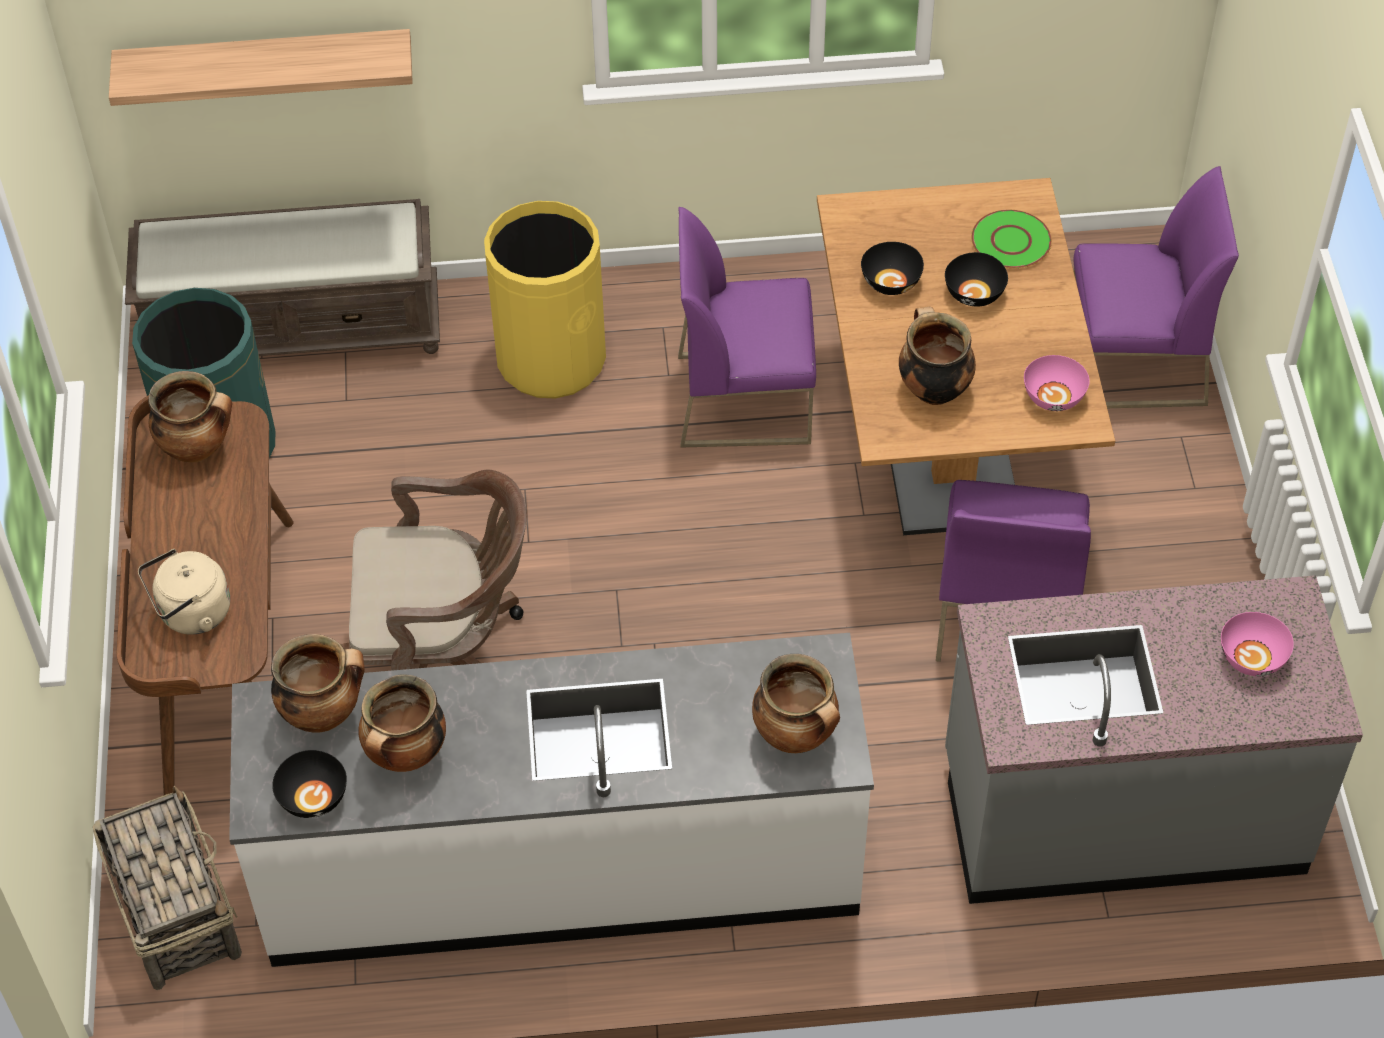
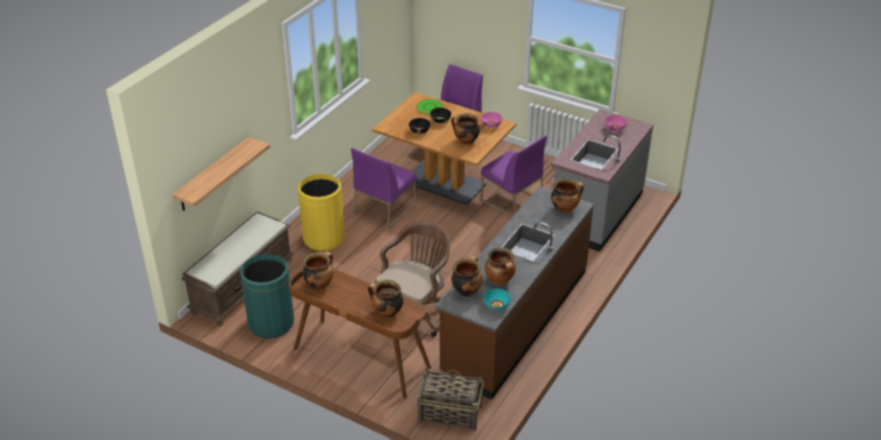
camera: 55 degrees left, 15 degrees down
beige kettle [138,549,230,635] -> cooking pot [368,280,404,318]
white counter [229,633,874,967] -> brown counter [435,186,594,400]
black bowl [272,750,347,818] -> turquoise bowl [484,289,511,311]

